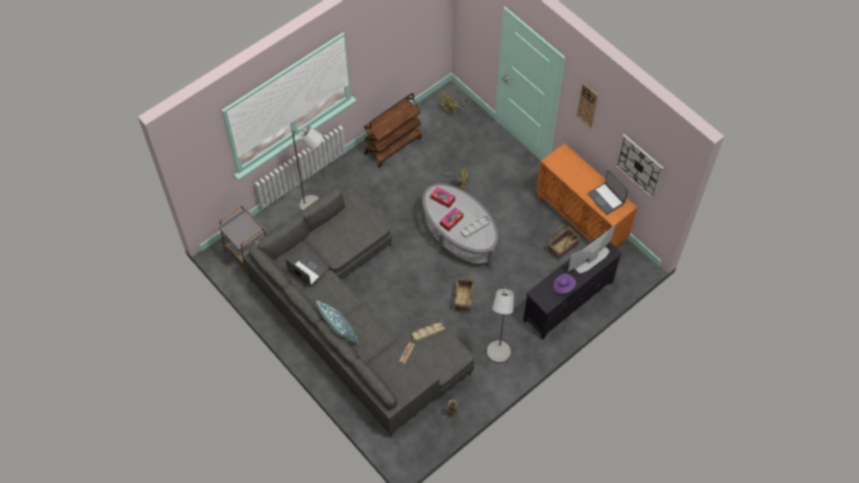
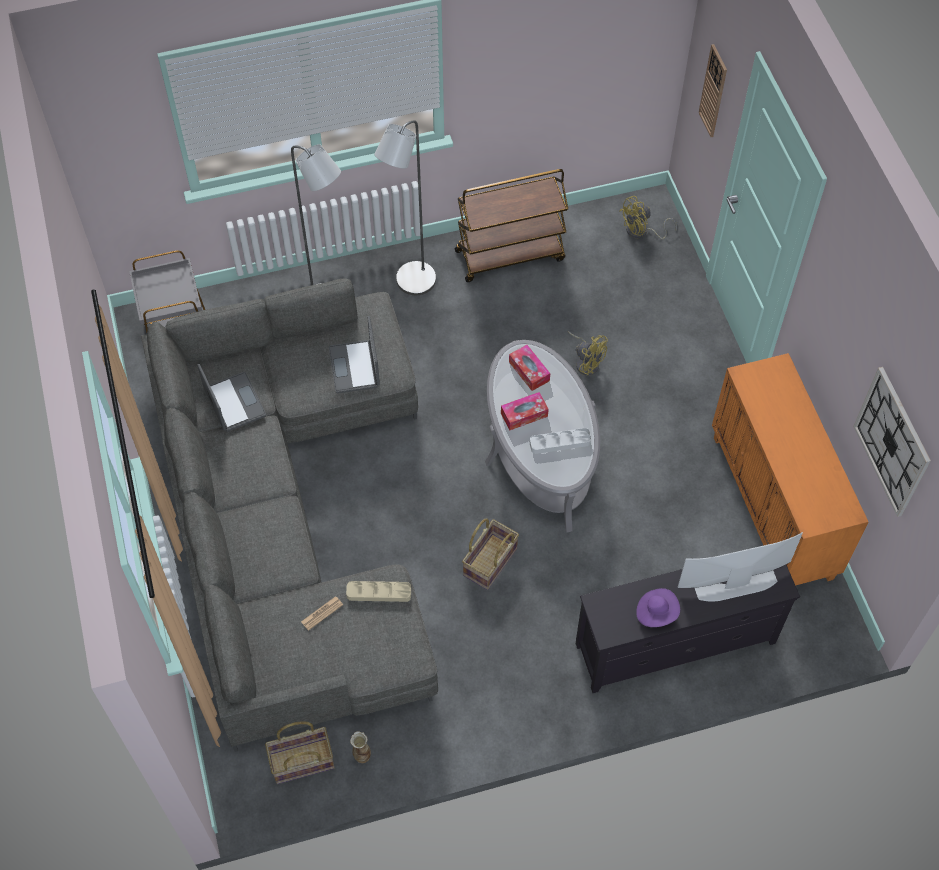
camera: 25 degrees right, 0 degrees up
pillow [316,300,359,345] -> none
grey floor lamp [487,283,514,363] -> grey floor lamp moved to [375,120,436,295]
basket [548,224,580,261] -> basket moved to [265,721,335,784]
wall clock [577,83,598,128] -> wall clock moved to [699,44,727,137]
laptop [587,169,628,215] -> laptop moved to [329,316,380,394]

